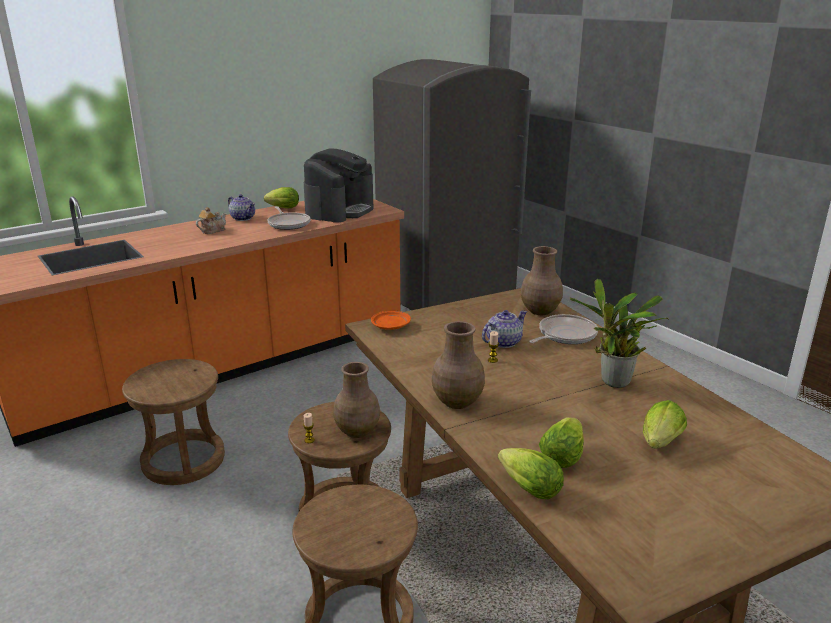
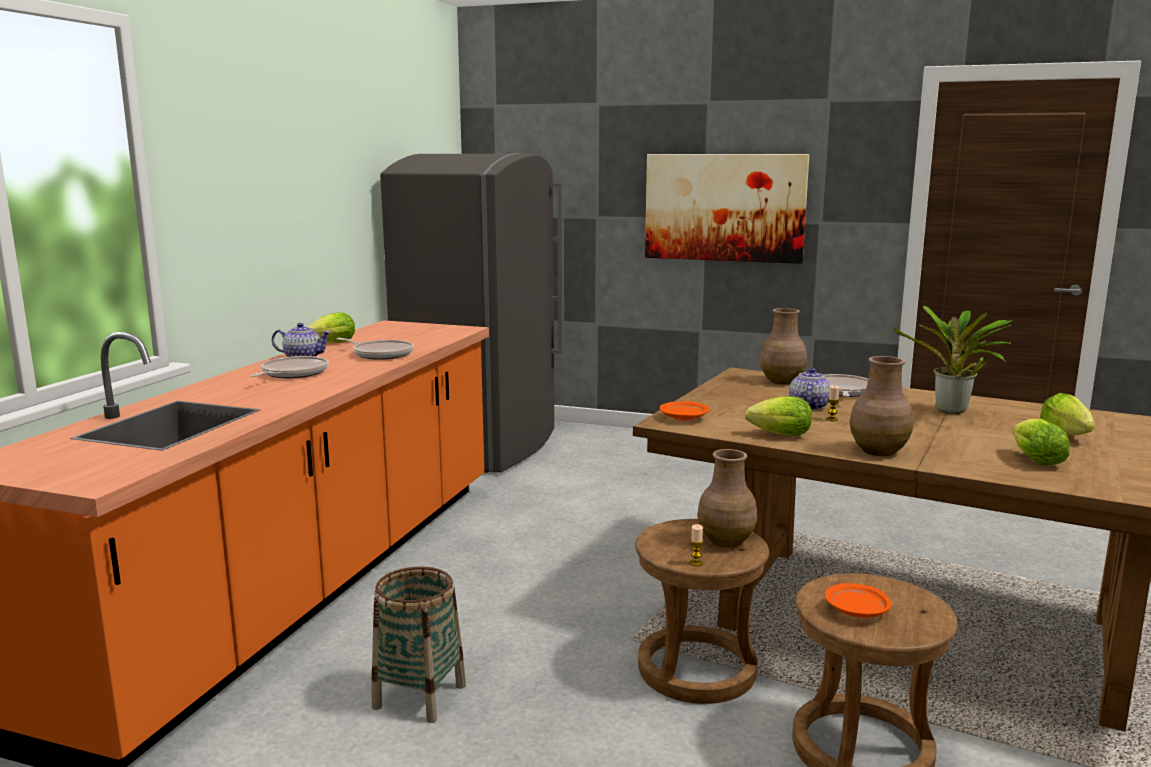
camera: 35 degrees left, 10 degrees down
brown stool [122,359,225,485] -> basket [372,567,466,723]
teapot [196,207,226,234] -> frying pan [251,356,329,378]
coffee machine [304,149,374,223] -> none
lettuce [498,448,564,499] -> lettuce moved to [745,396,812,436]
none -> picture [645,154,809,264]
none -> orange plate [825,583,891,617]

